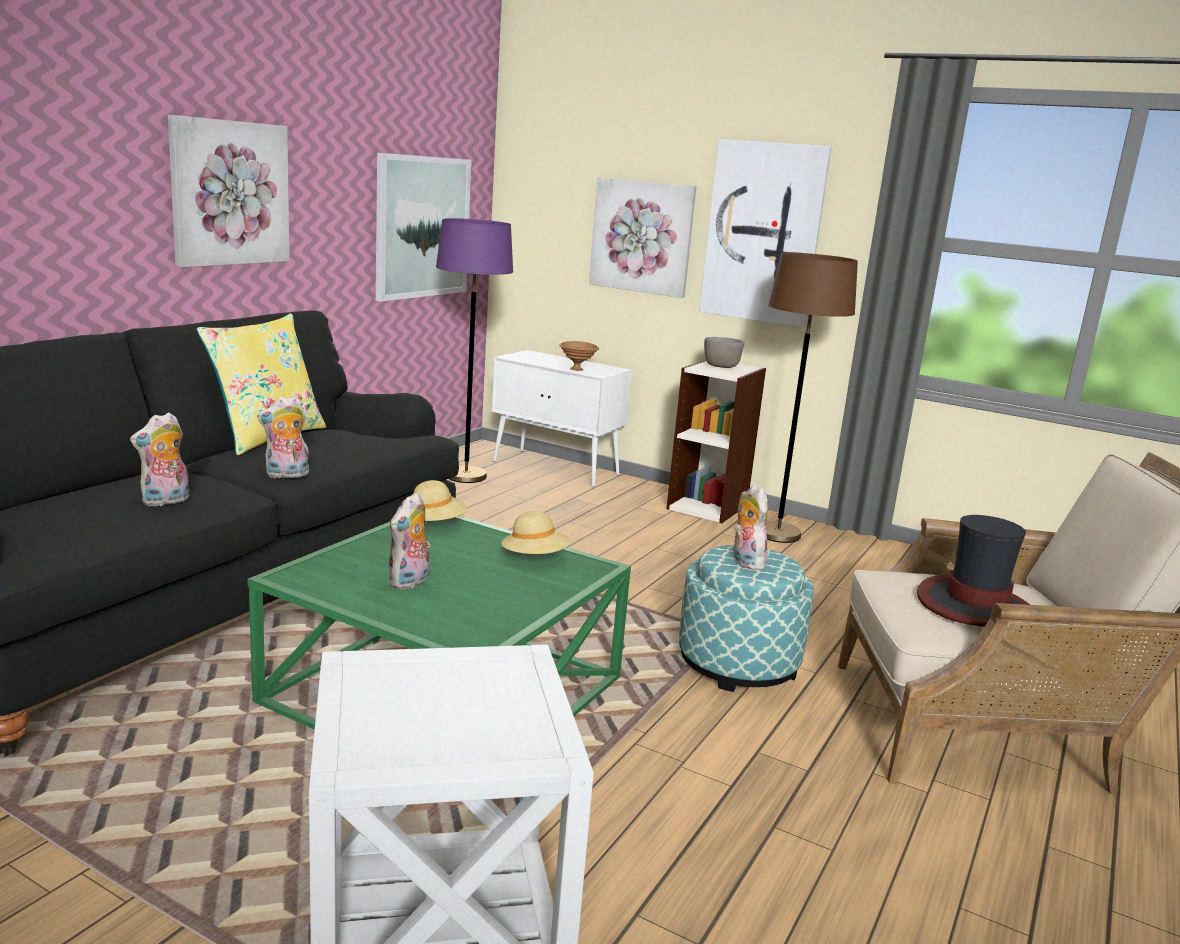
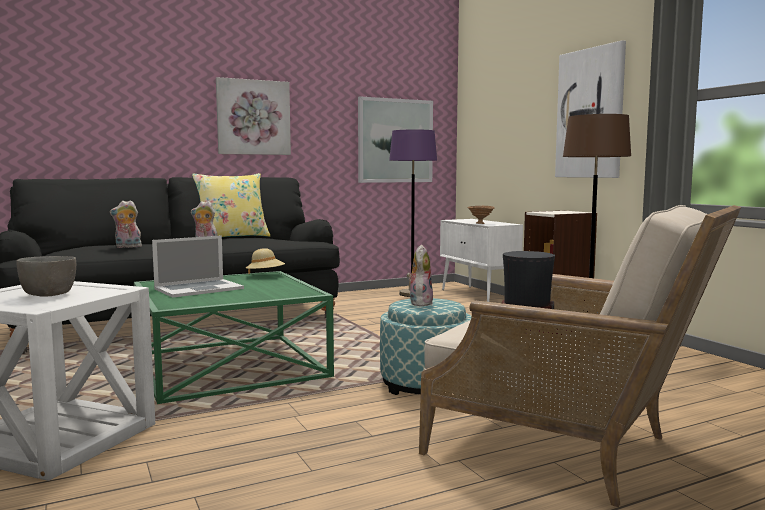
camera: 35 degrees right, 10 degrees down
plush toy [388,492,431,590] -> laptop [152,235,244,298]
beige hat [501,511,570,554] -> none
picture [589,177,697,298] -> none
grey bowl [704,337,745,368] -> grey bowl moved to [16,256,76,296]

